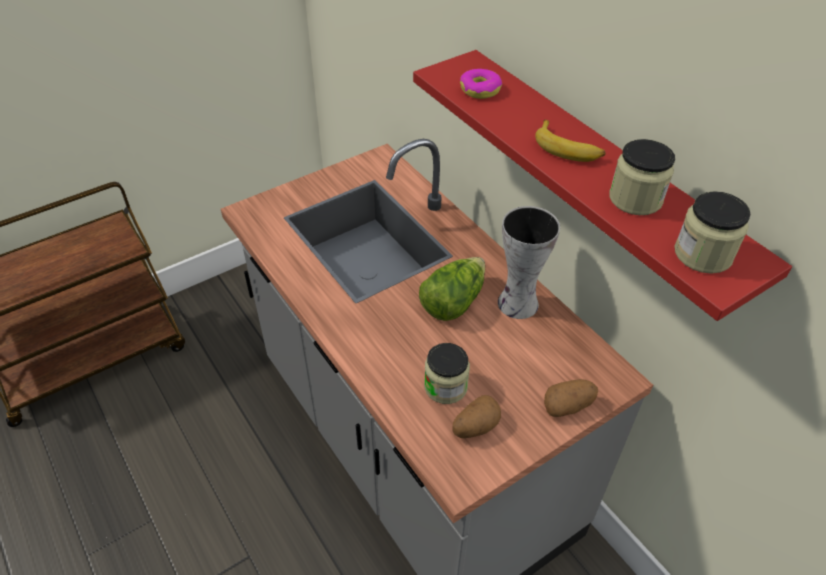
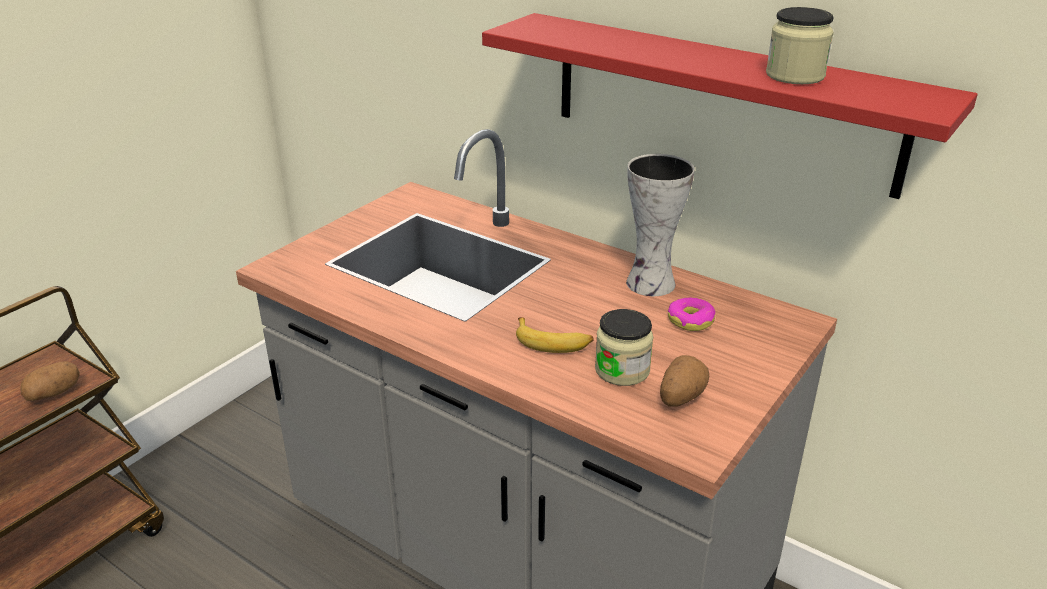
camera: 20 degrees left, 15 degrees down
lettuce [419,257,485,321] -> none
donut [460,69,502,99] -> donut moved to [668,298,716,331]
banana [535,120,606,162] -> banana moved to [516,317,594,353]
potato [544,379,598,417] -> potato moved to [21,361,80,401]
jar [674,191,751,274] -> none

